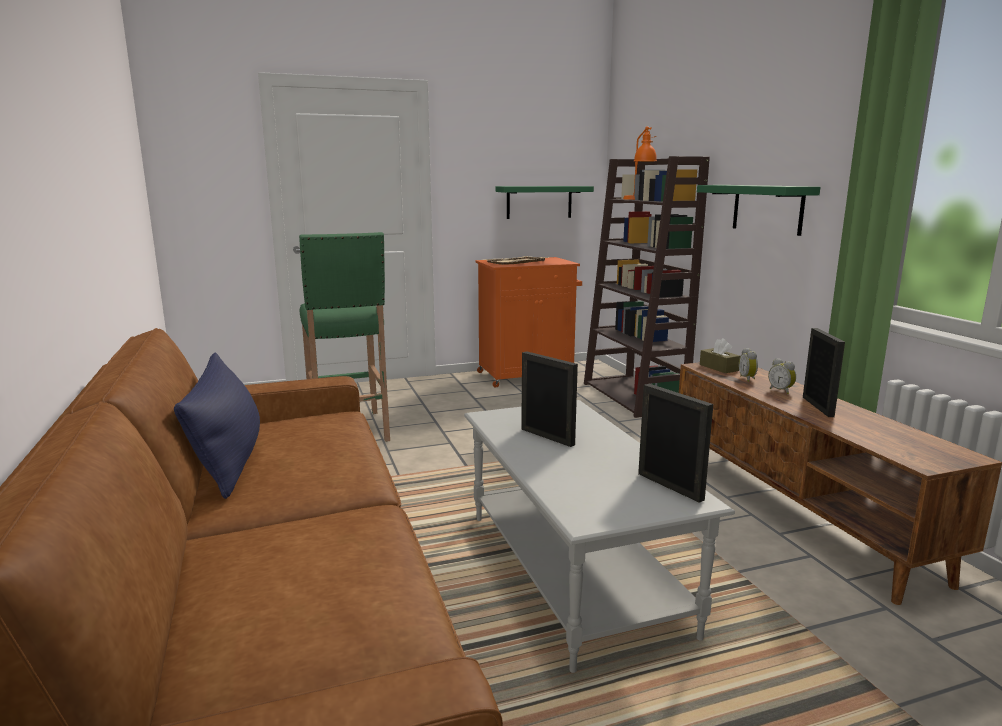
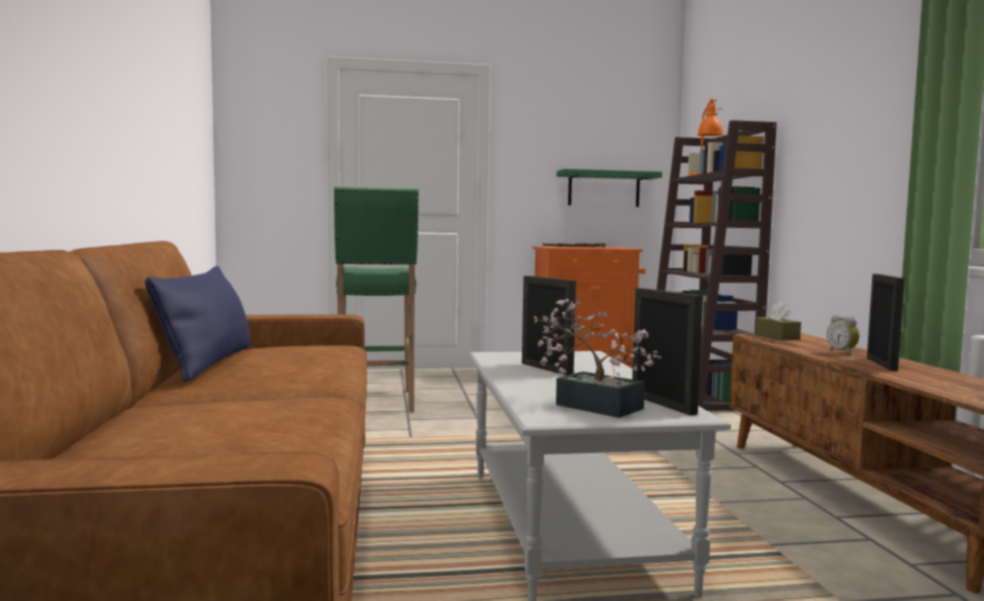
camera: 10 degrees right, 10 degrees down
green shelf [697,185,820,236] -> none
alarm clock [739,348,758,382] -> none
none -> potted plant [534,298,661,418]

